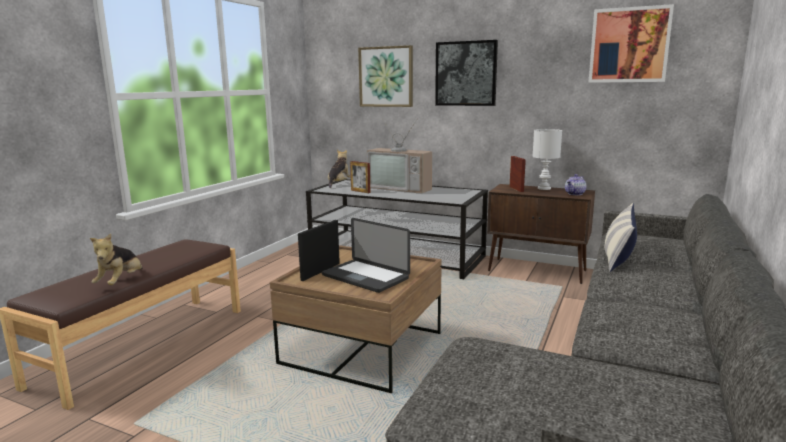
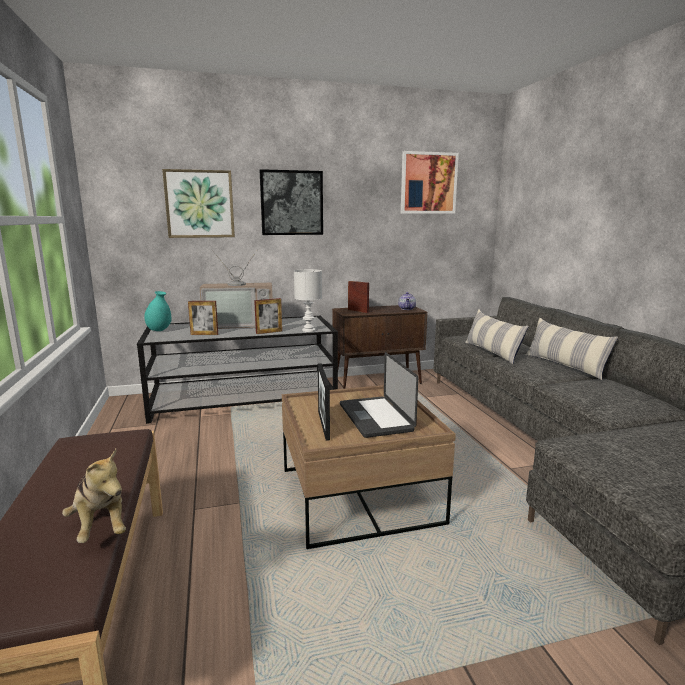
camera: 40 degrees left, 0 degrees up
laptop [322,218,410,293] -> laptop turned 75 degrees clockwise [340,352,418,438]
plush toy [328,150,351,188] -> turquoise vase [144,291,172,331]
white table lamp [532,129,562,190] -> white table lamp moved to [294,269,322,332]
none -> picture frame [254,298,282,334]
none -> pillow [526,318,618,380]

